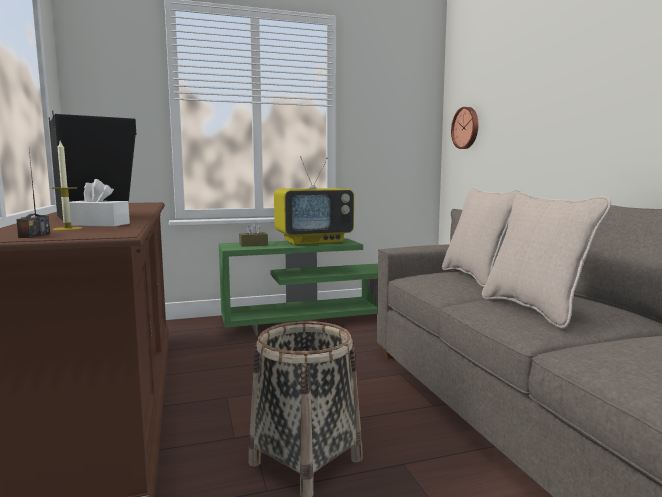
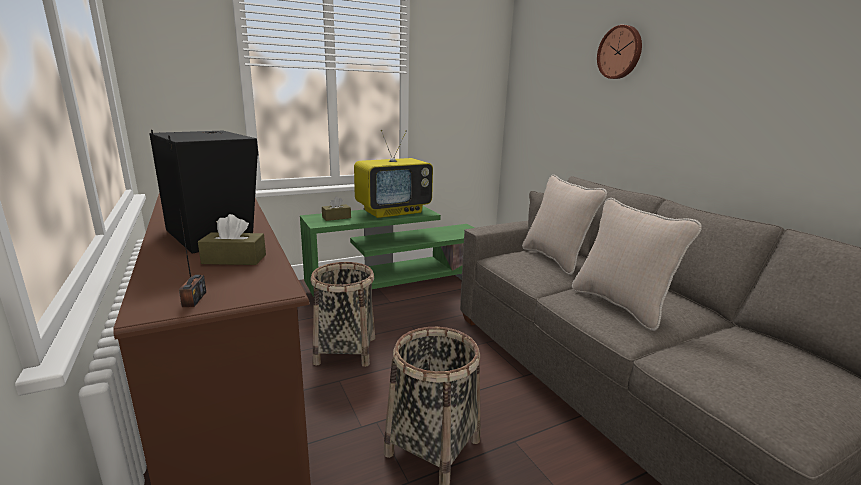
camera: 10 degrees left, 10 degrees up
candle [51,141,83,231] -> none
white tissue box [69,179,130,227] -> brown tissue box [198,214,266,265]
wall clock [451,107,478,149] -> wall clock moved to [597,25,642,79]
none -> basket [310,262,375,367]

